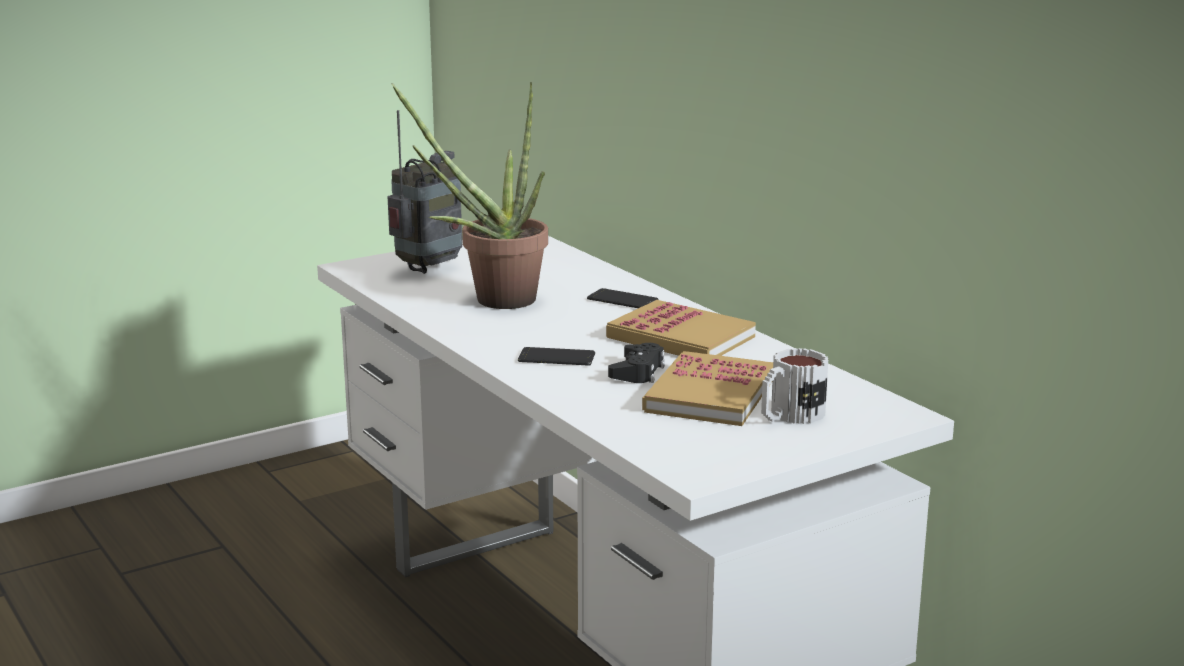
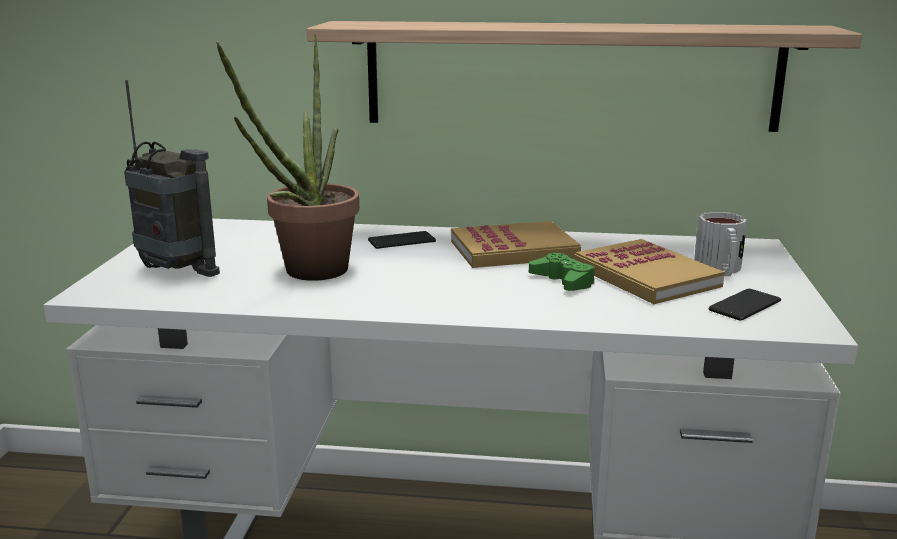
camera: 50 degrees left, 0 degrees up
radio [388,110,462,274] -> radio turned 135 degrees clockwise [124,80,220,277]
phone [518,347,595,366] -> phone moved to [709,289,781,320]
black game controller [608,343,665,383] -> green game controller [529,253,595,291]
none -> shelf [307,21,862,132]

